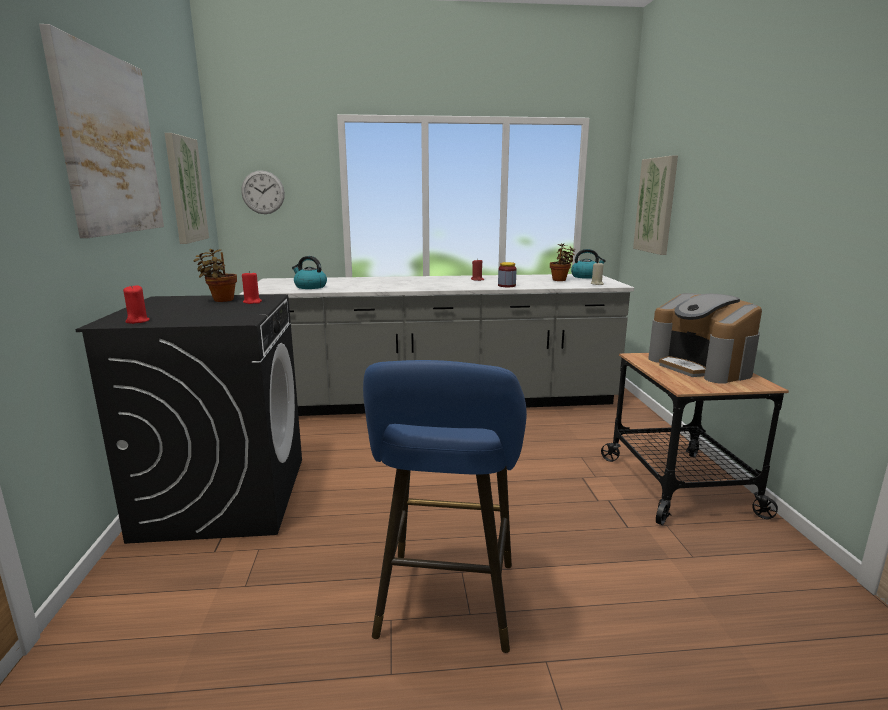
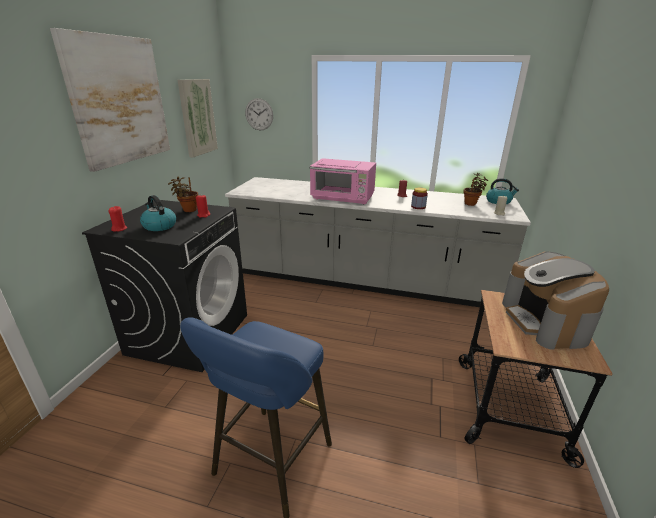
camera: 20 degrees right, 10 degrees up
kettle [292,256,327,289] -> kettle moved to [140,195,176,231]
picture [633,156,678,255] -> none
none -> pink microwave [310,158,376,205]

